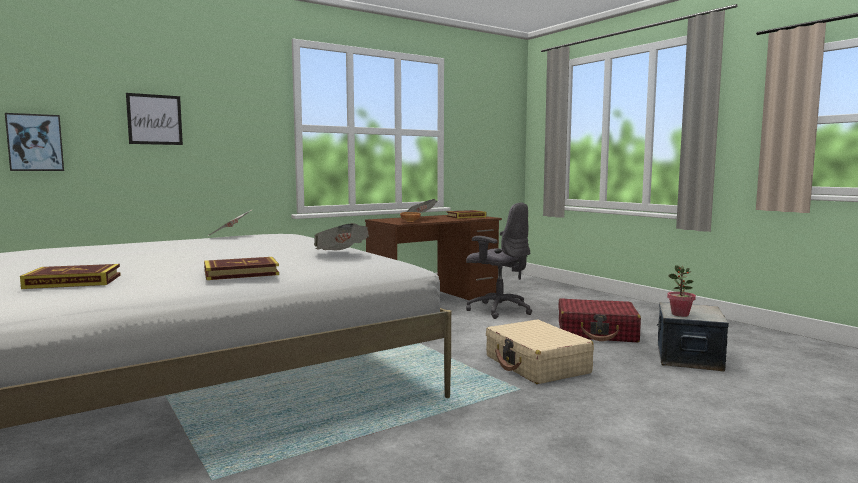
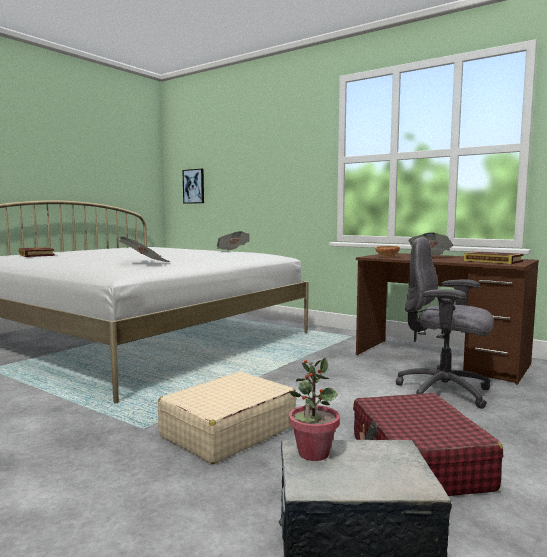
camera: 70 degrees right, 0 degrees up
picture [126,93,183,145] -> none
book [204,257,279,280] -> none
grey office chair [466,203,532,319] -> grey office chair turned 105 degrees clockwise [396,237,494,409]

